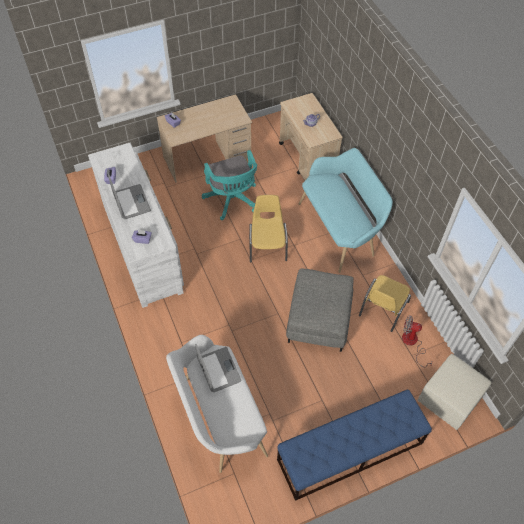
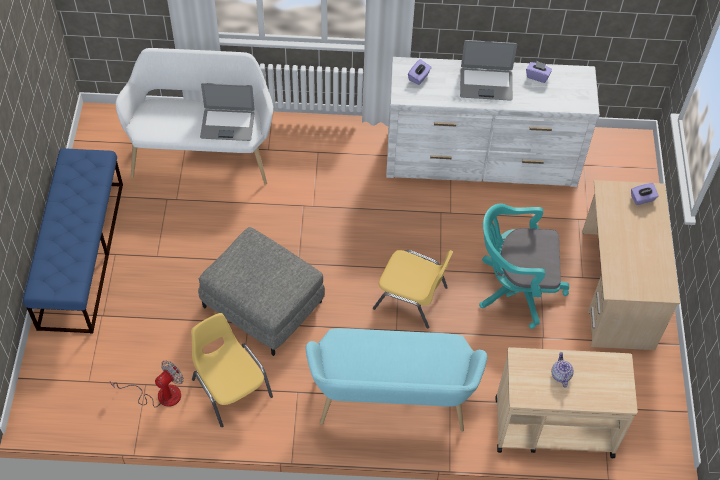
camera: 115 degrees right, 0 degrees up
beige ottoman [418,354,491,430] -> none

